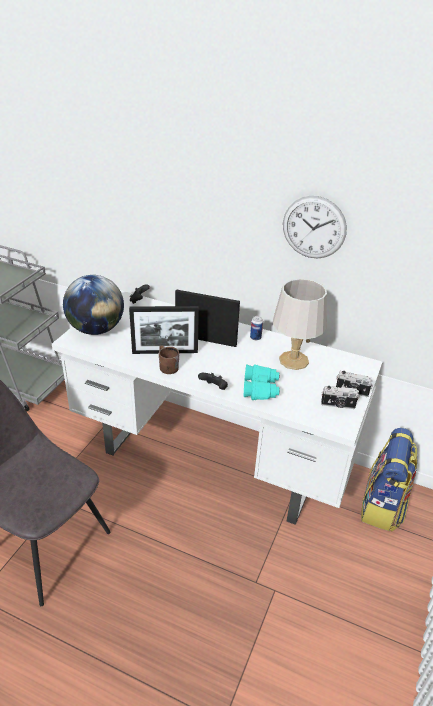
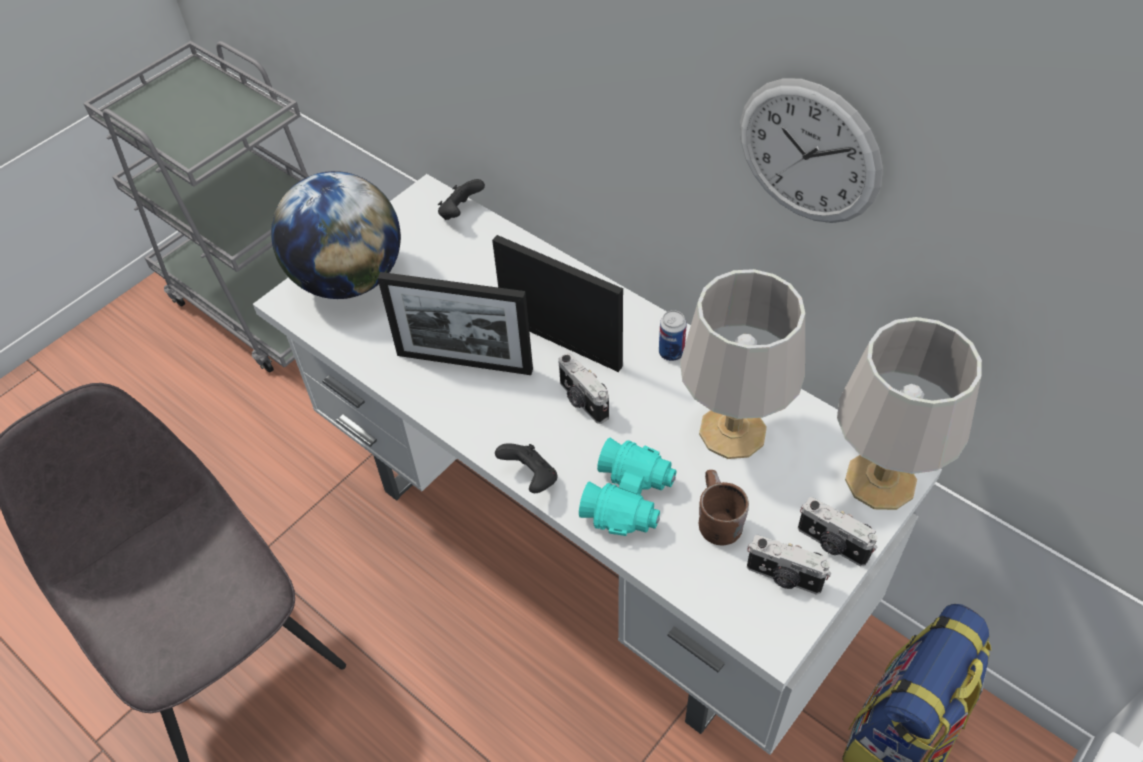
camera: 20 degrees right, 15 degrees up
brown mug [159,345,179,374] -> brown mug moved to [699,470,749,545]
none -> camera [558,353,609,424]
none -> grey table lamp [837,317,982,510]

